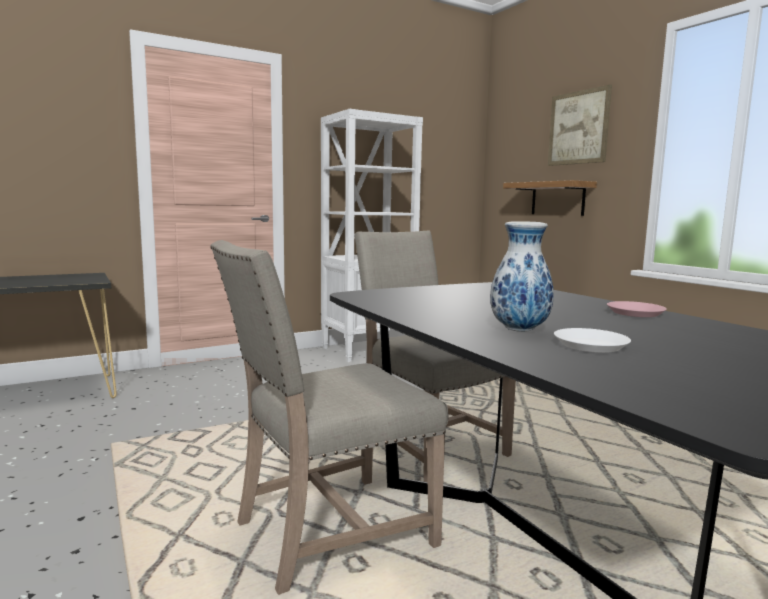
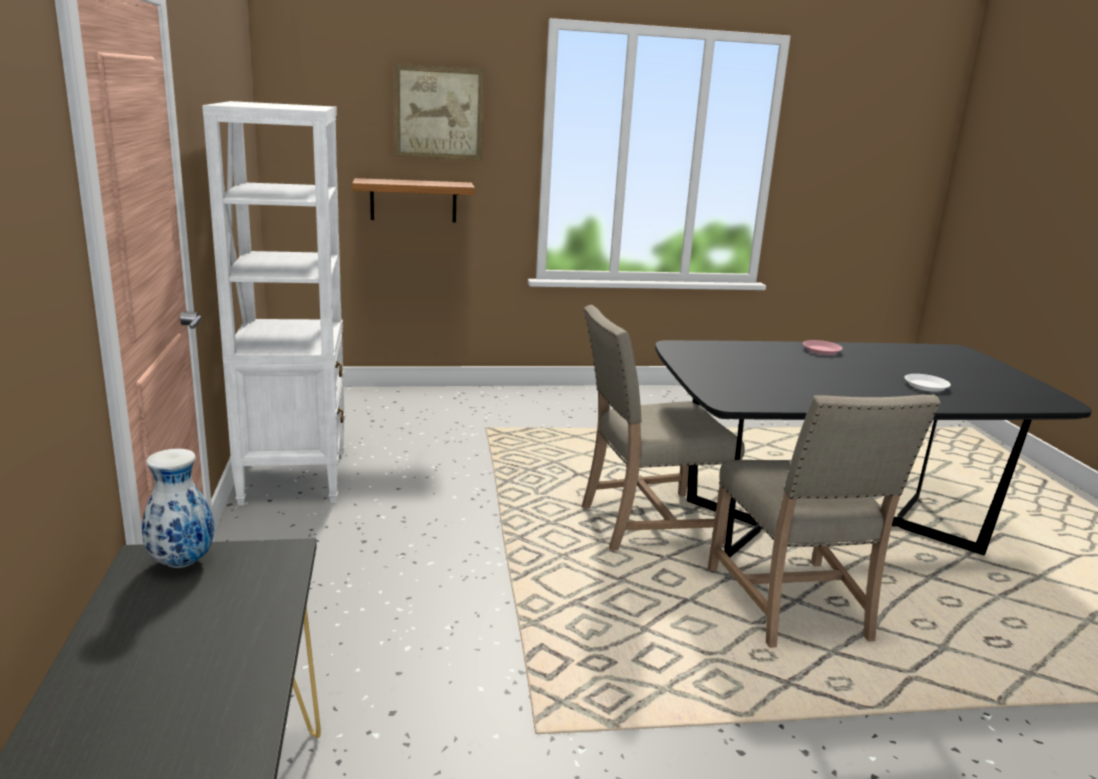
camera: 70 degrees left, 10 degrees up
vase [490,221,554,332] -> vase moved to [142,449,214,568]

